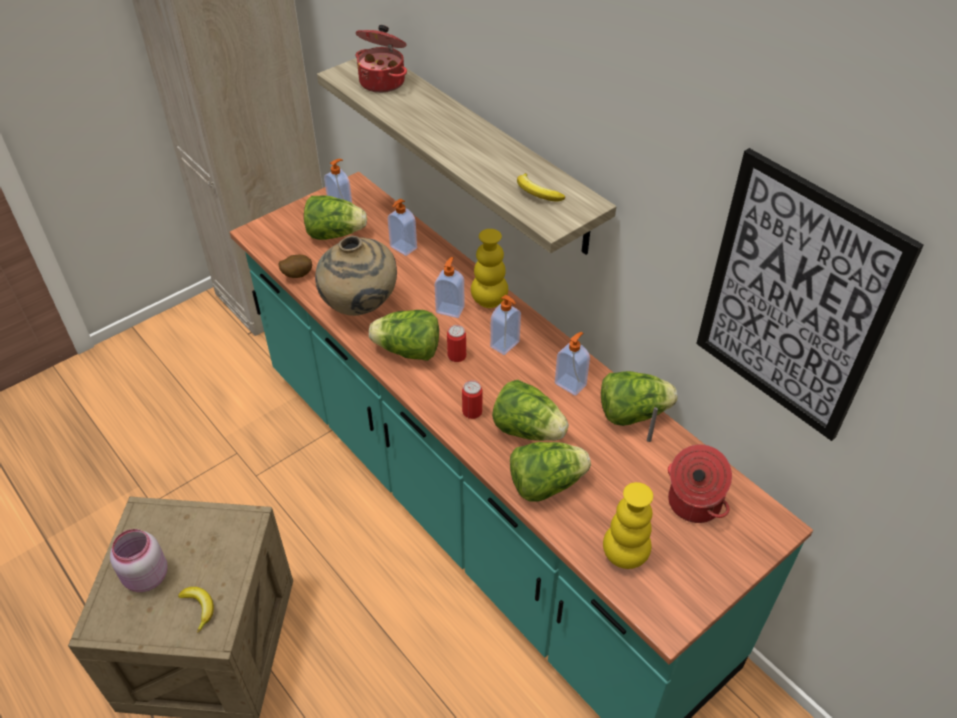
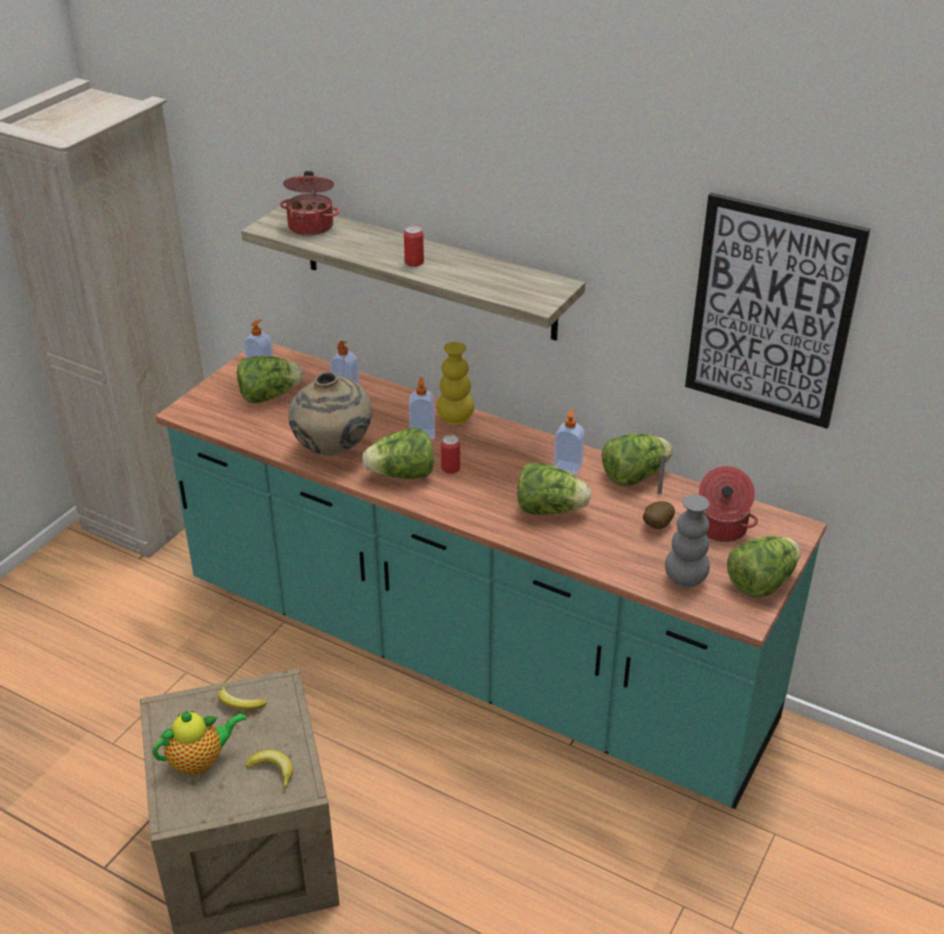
camera: 20 degrees left, 10 degrees down
pink jar [110,529,168,592] -> teapot [153,710,246,776]
potato [279,255,312,278] -> potato moved to [643,501,675,529]
can [462,380,482,419] -> can moved to [404,225,424,267]
soap dispenser [490,295,521,355] -> none
lettuce [510,442,591,502] -> lettuce moved to [727,536,801,598]
banana [517,173,565,202] -> banana moved to [218,685,267,710]
yellow vase [603,482,653,569] -> grey vase [665,494,710,588]

